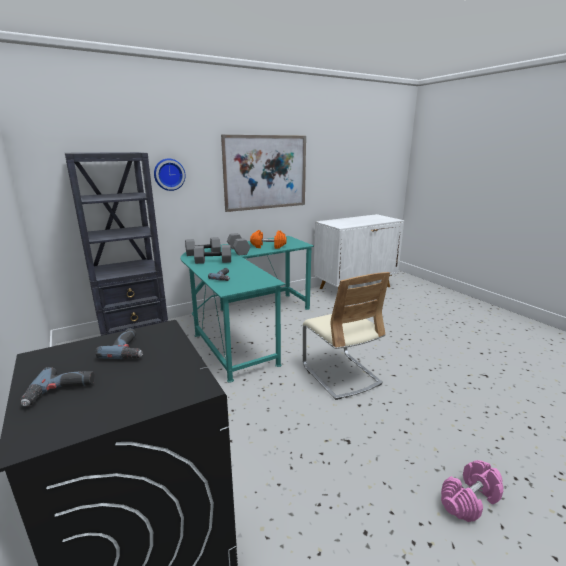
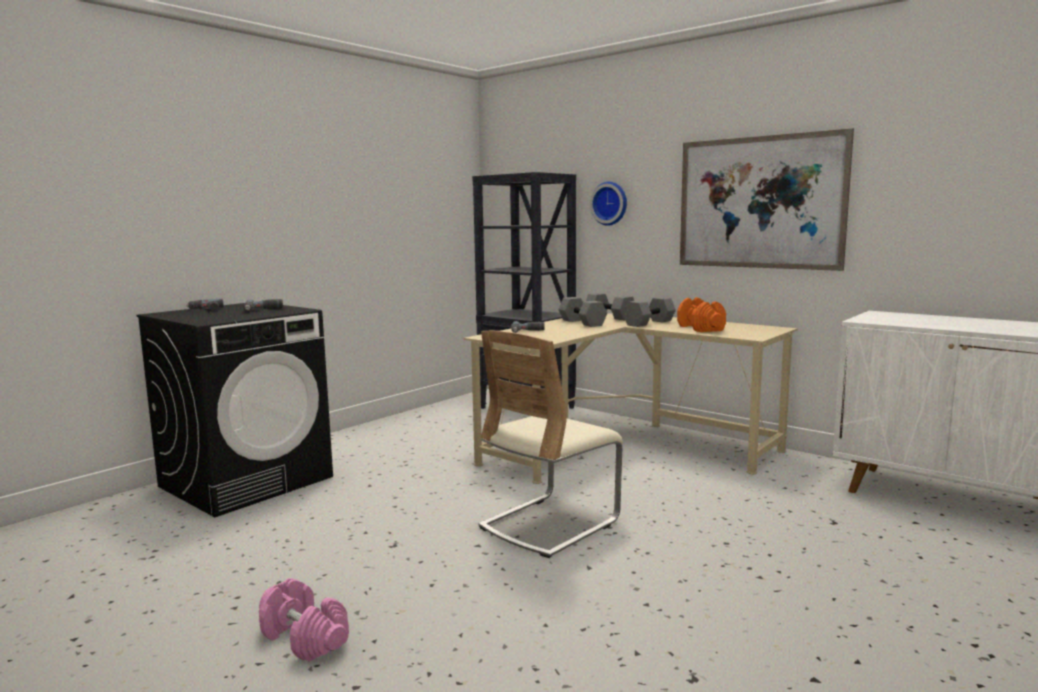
camera: 70 degrees right, 10 degrees down
turquoise desk [181,236,314,383] -> beige desk [464,313,798,484]

